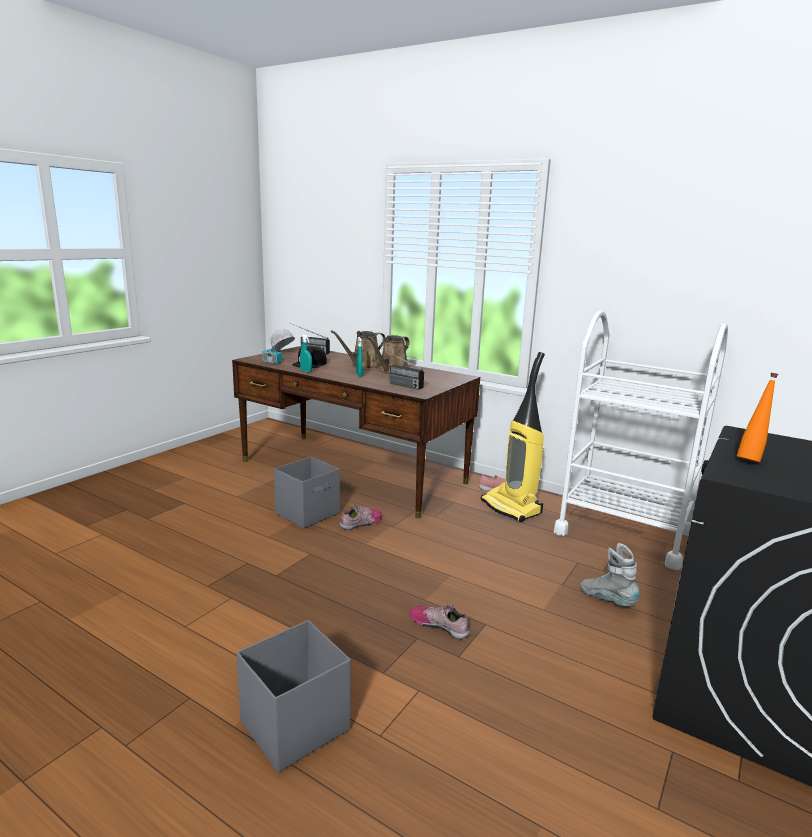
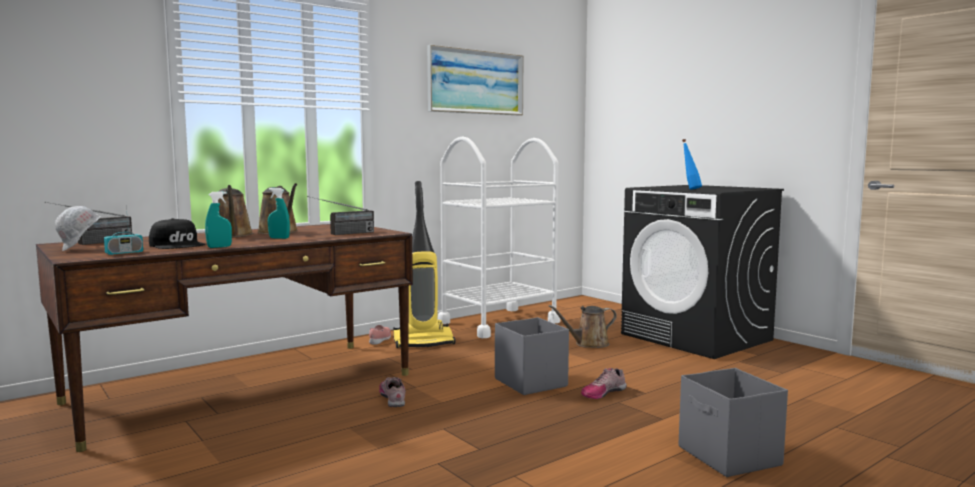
camera: 70 degrees left, 10 degrees down
grey storage box [274,457,340,529] -> grey storage box moved to [495,317,569,395]
grey boot [580,543,640,606] -> brown watering can [549,305,617,348]
orange bottle [736,373,778,463] -> blue bottle [682,139,702,190]
none -> picture [427,45,523,116]

